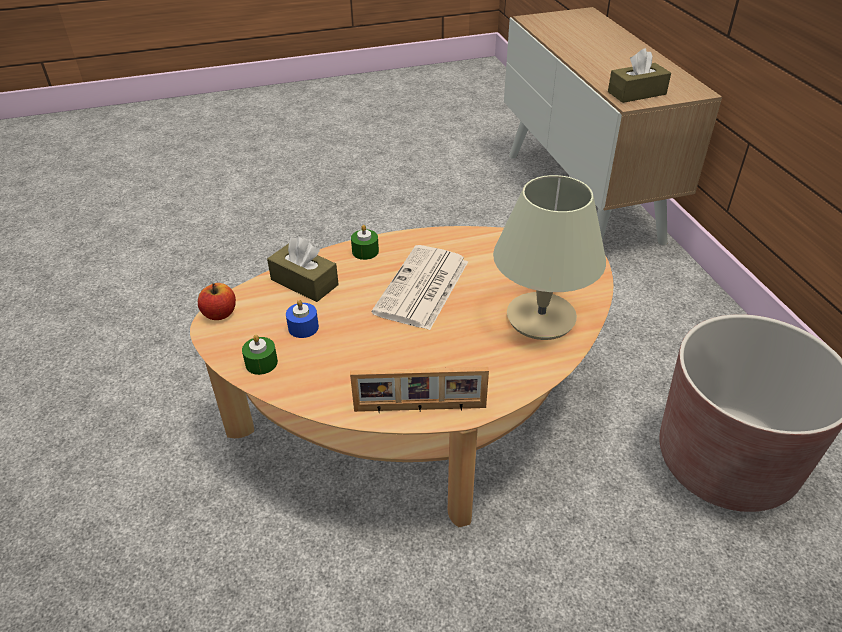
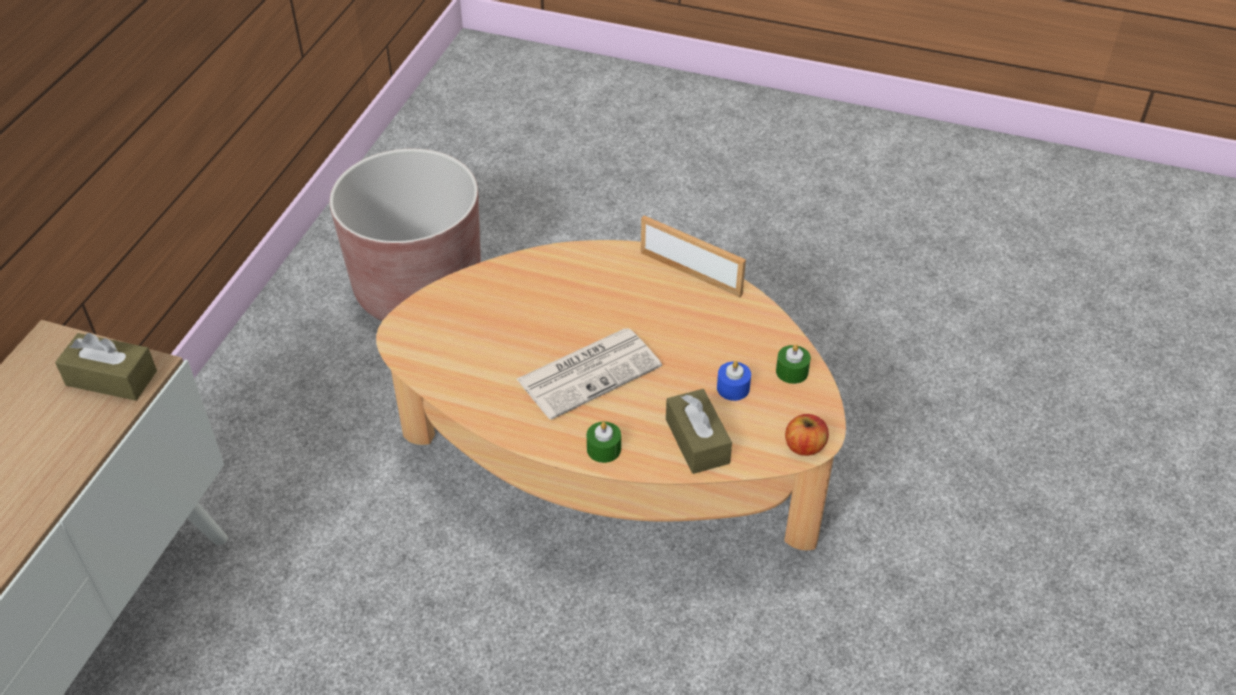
camera: 145 degrees left, 5 degrees up
beige table lamp [493,175,606,340] -> none

